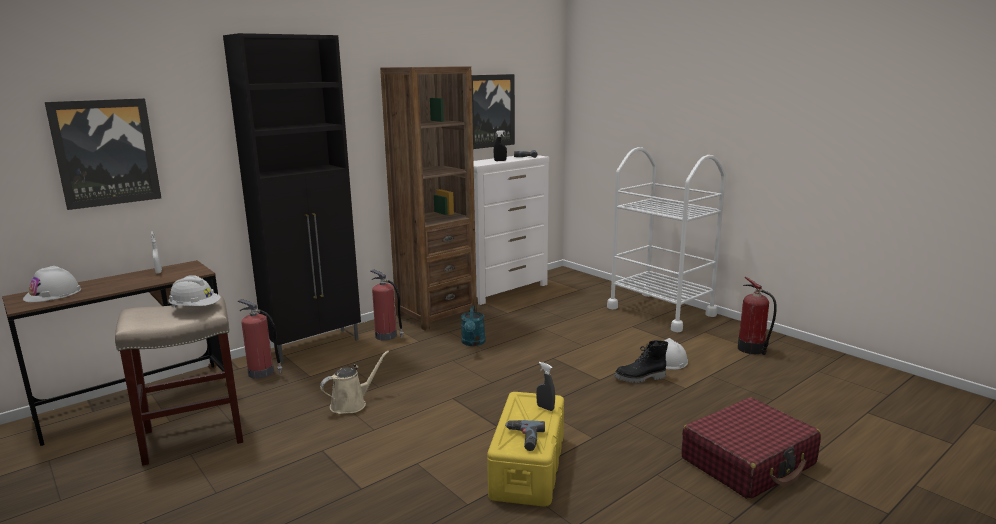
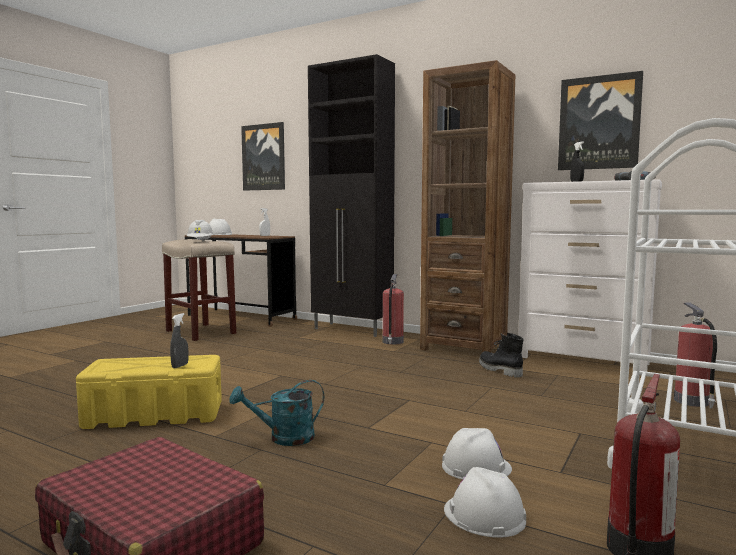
camera: 70 degrees right, 10 degrees down
fire extinguisher [237,299,282,379] -> fire extinguisher moved to [674,303,717,409]
beige watering can [320,351,389,414] -> none
turquoise watering can [461,305,486,346] -> turquoise watering can moved to [229,380,324,446]
power drill [505,420,545,451] -> none
black boot [614,340,668,383] -> black boot moved to [479,333,524,377]
none -> white hard hat [444,467,526,538]

